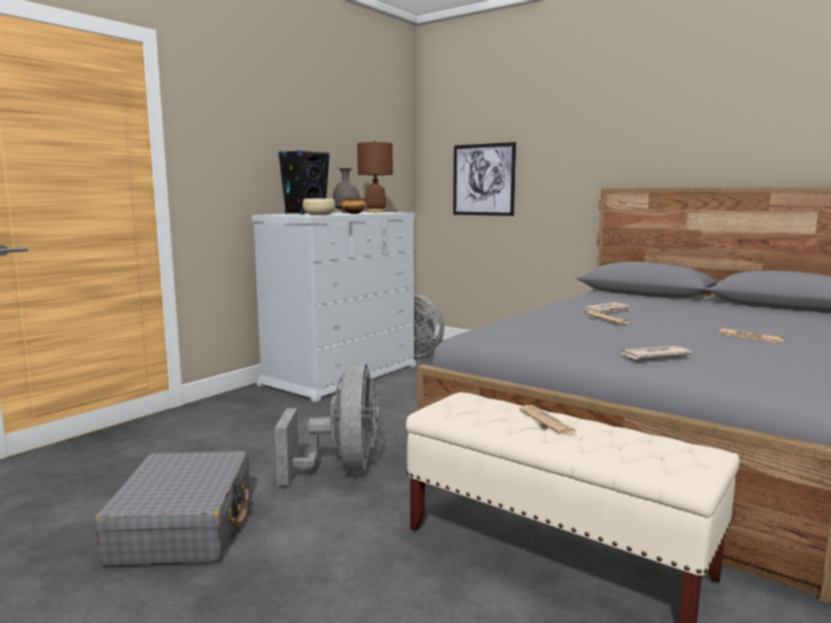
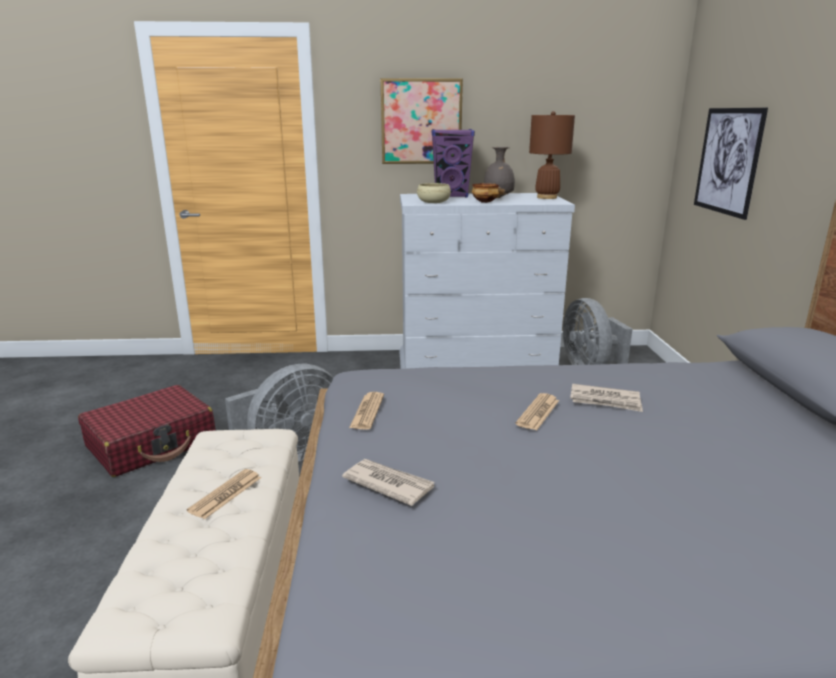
camera: 50 degrees right, 10 degrees up
grey suitcase [95,451,250,566] -> red suitcase [78,385,216,477]
black speaker [278,150,330,214] -> purple speaker [432,129,475,198]
newspaper [718,328,784,343] -> newspaper moved to [349,392,384,430]
none -> picture [381,78,463,164]

